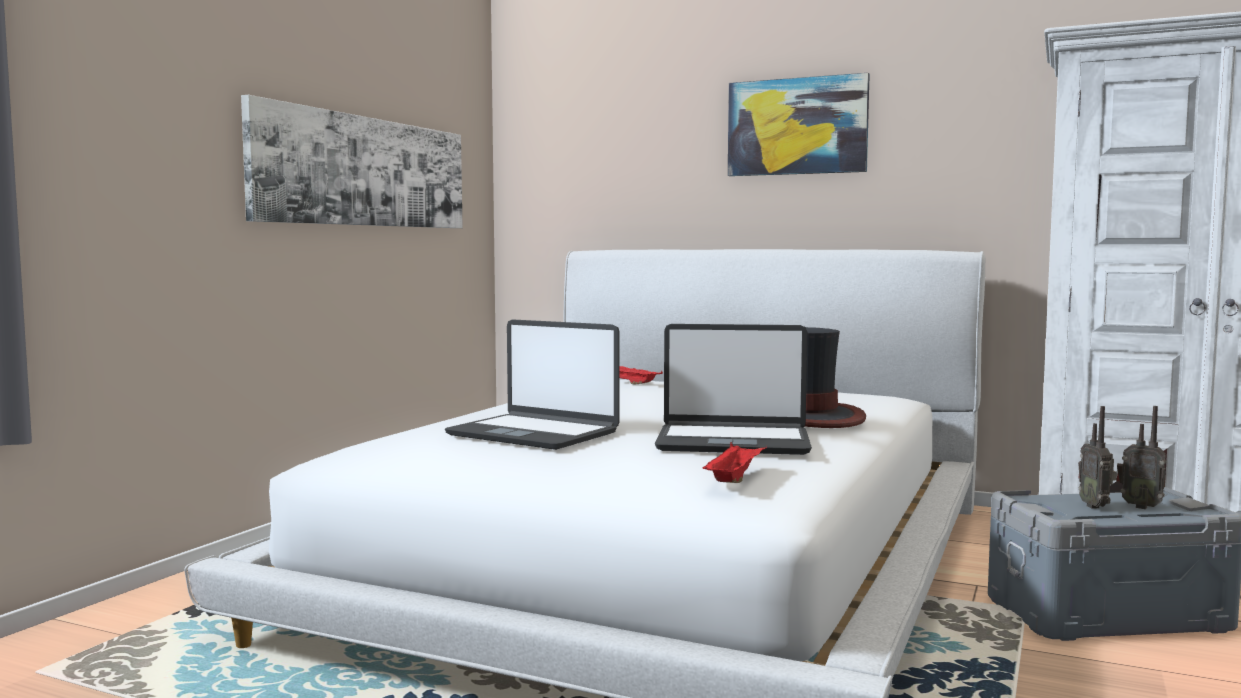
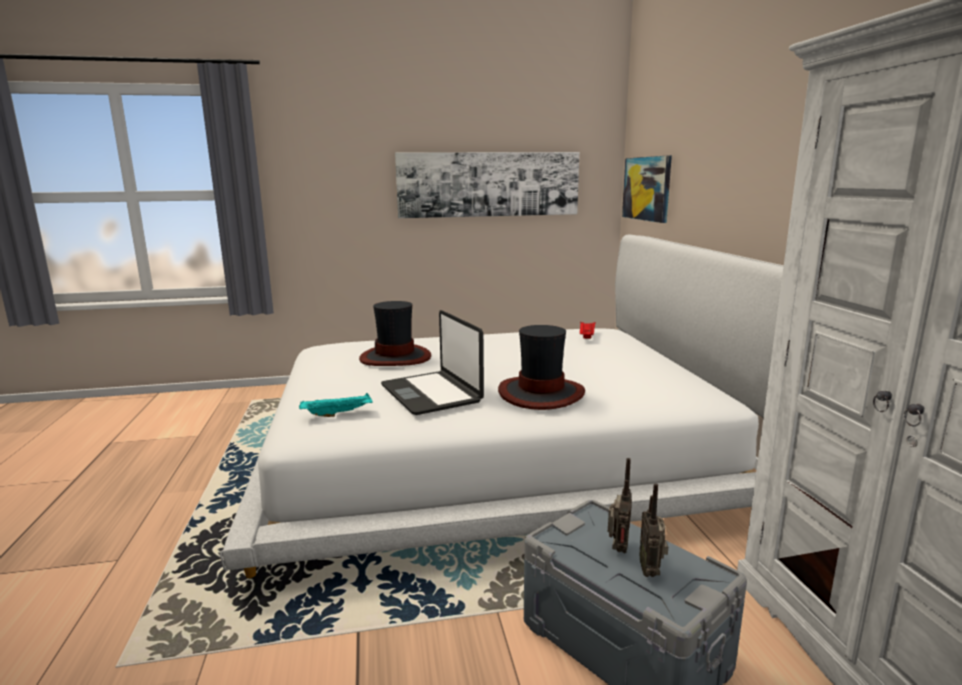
camera: 55 degrees right, 10 degrees up
laptop [445,319,619,450] -> hat [359,301,431,366]
red tray [702,442,767,483] -> turquoise tray [299,393,373,417]
picture [728,73,870,176] -> picture moved to [622,155,672,223]
radio [1078,406,1117,509] -> radio turned 150 degrees clockwise [608,458,632,553]

